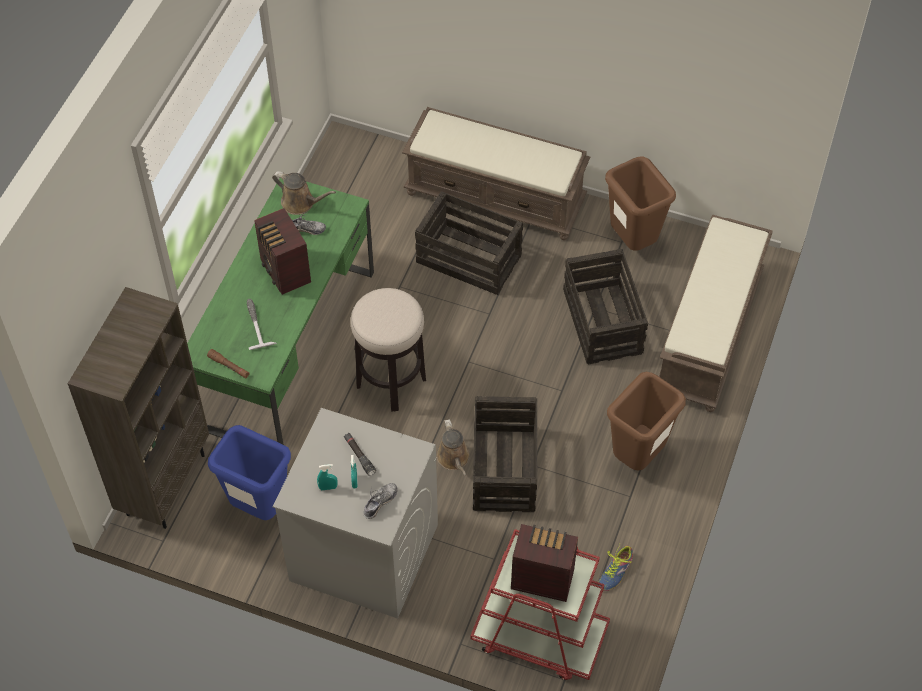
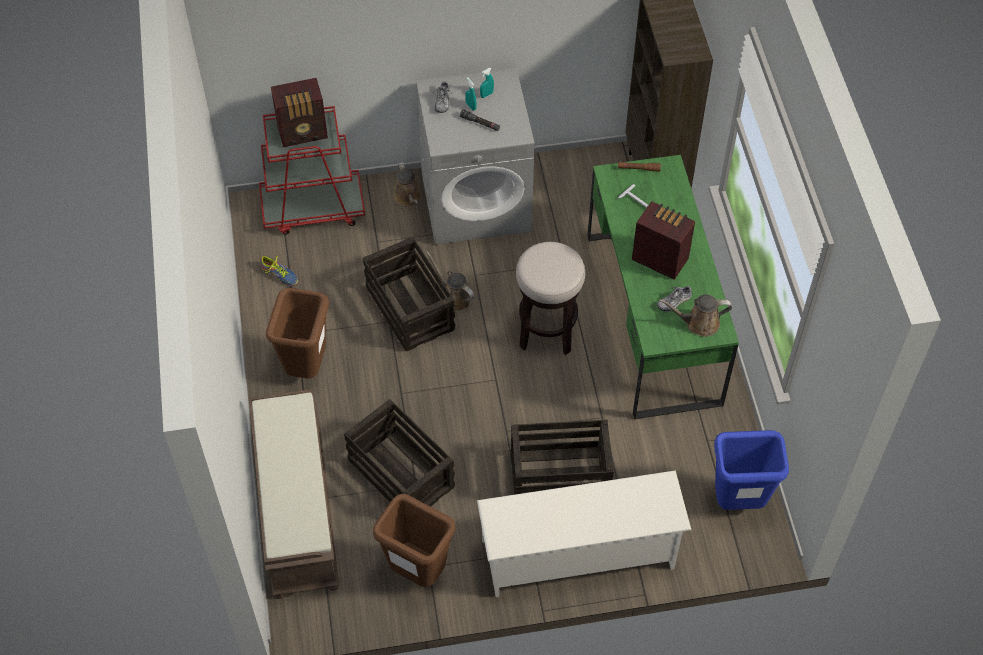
camera: 150 degrees right, 0 degrees up
blue trash can [208,425,291,520] -> blue trash can moved to [714,430,789,510]
brown bench [402,107,590,240] -> white shoe rack [477,470,691,597]
shoe [598,545,633,591] -> shoe turned 120 degrees clockwise [260,256,298,286]
none -> brown watering can [393,162,422,206]

